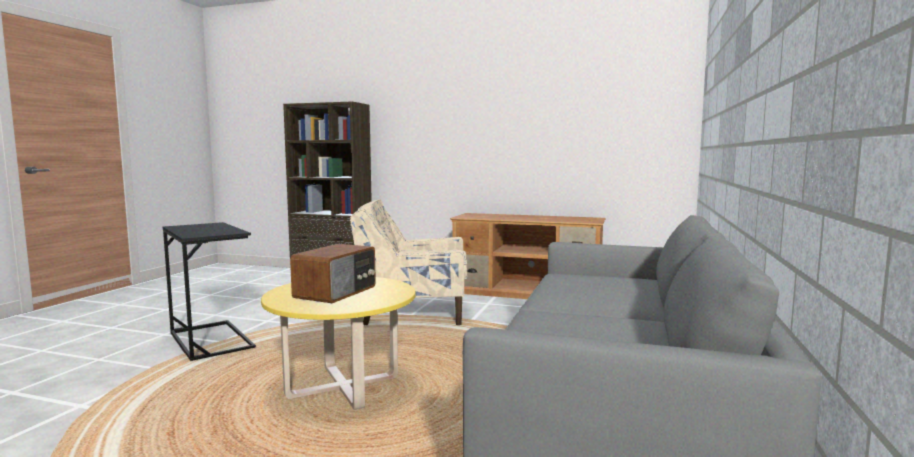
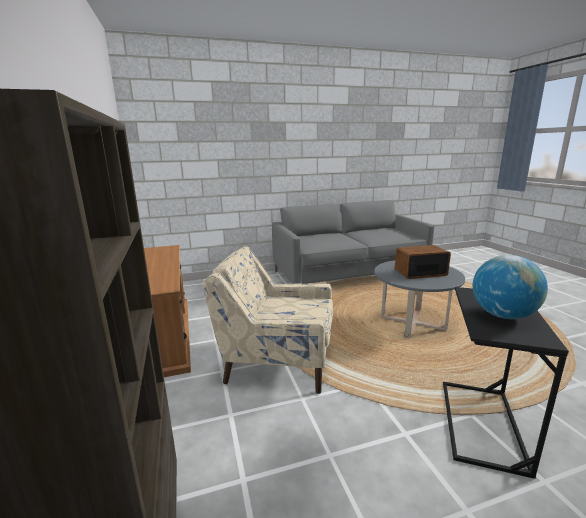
camera: 125 degrees left, 10 degrees up
yellow coffee table [261,277,415,410] -> grey coffee table [374,260,465,338]
beige armchair [350,199,467,325] -> beige armchair turned 135 degrees clockwise [203,246,333,394]
none -> globe [473,255,548,319]

